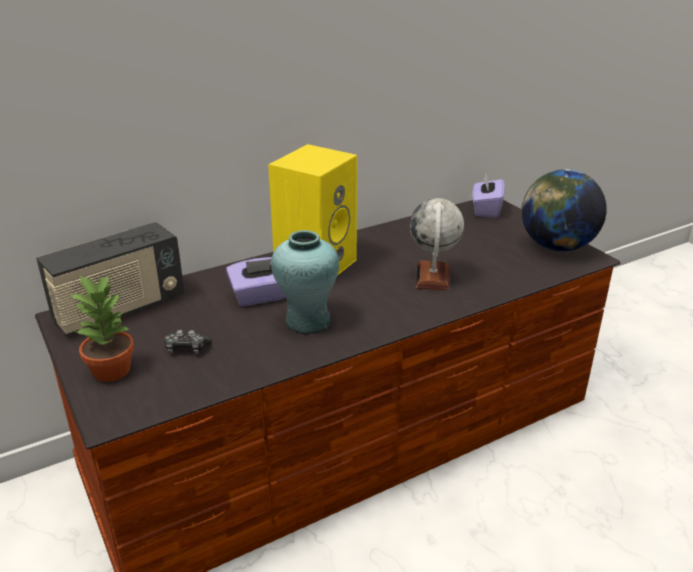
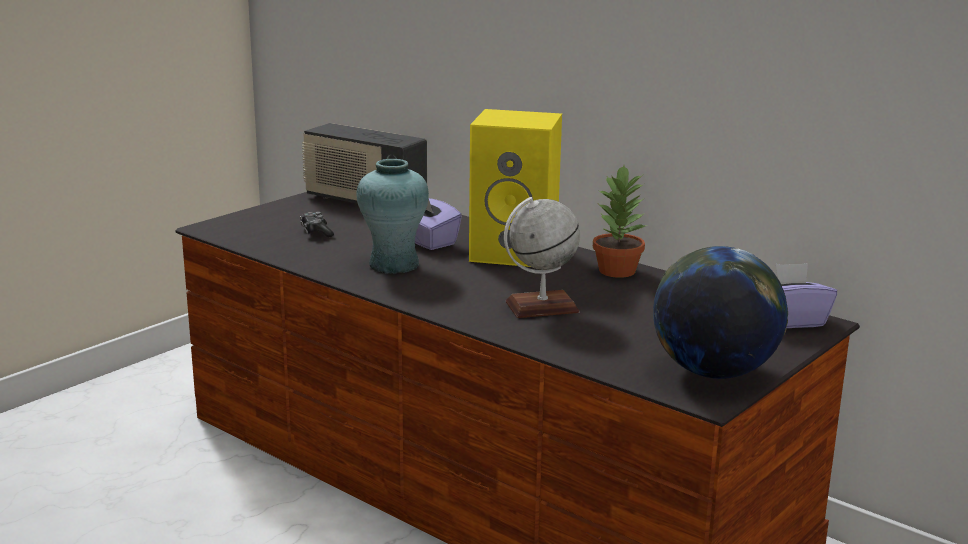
camera: 70 degrees right, 10 degrees down
potted plant [70,275,134,382] -> potted plant moved to [593,165,647,278]

